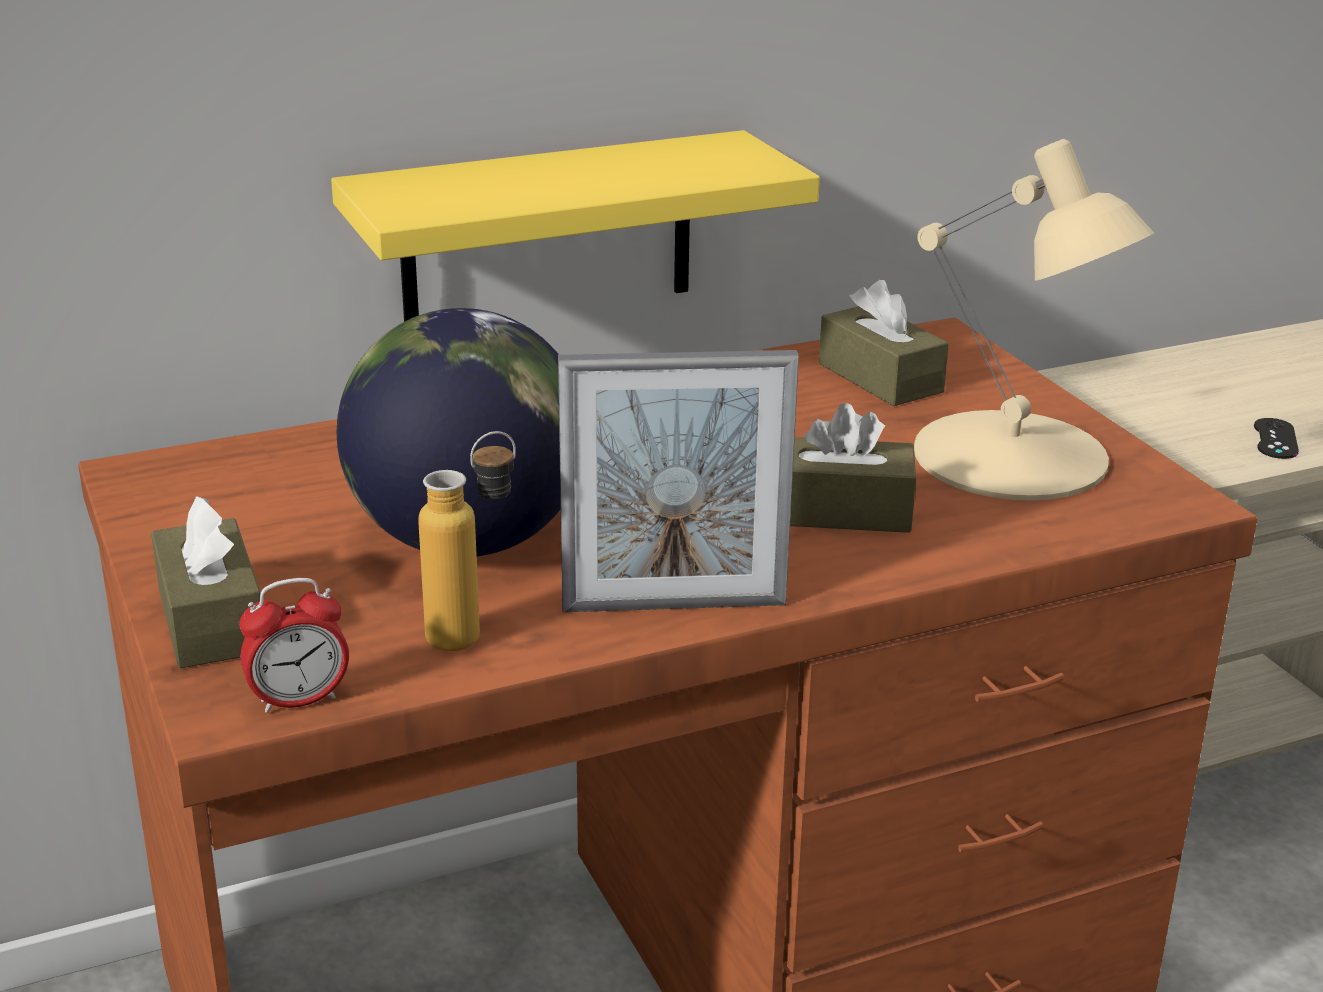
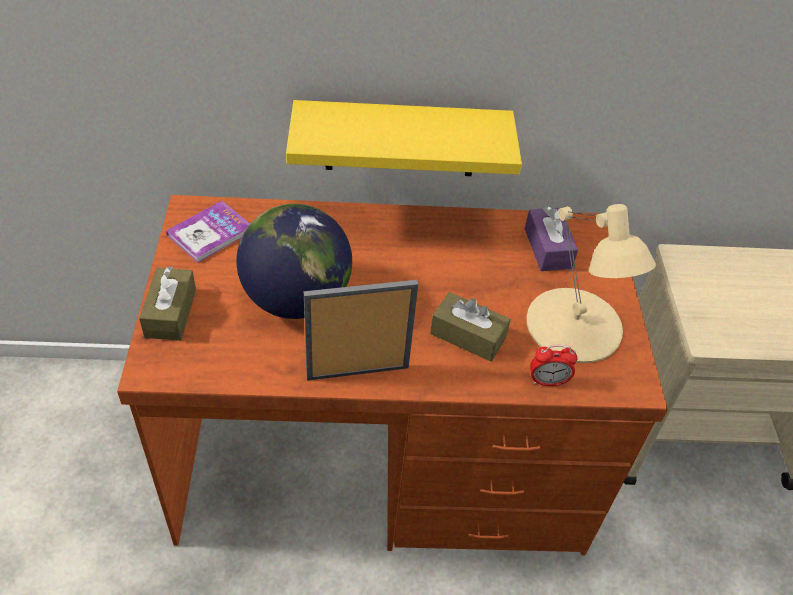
camera: 20 degrees right, 20 degrees up
alarm clock [239,578,349,713] -> alarm clock moved to [530,345,578,386]
bottle [418,431,516,651] -> none
picture frame [558,350,799,612] -> picture frame turned 150 degrees clockwise [304,280,418,381]
brown tissue box [819,280,949,406] -> purple tissue box [525,206,578,271]
black game controller [1254,418,1299,459] -> none
none -> book [166,201,250,263]

